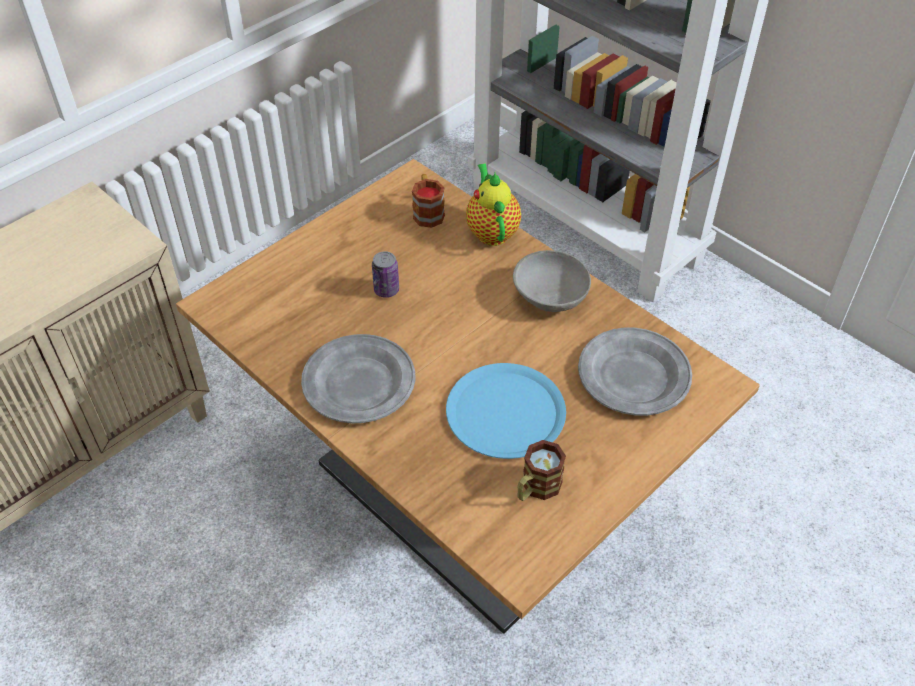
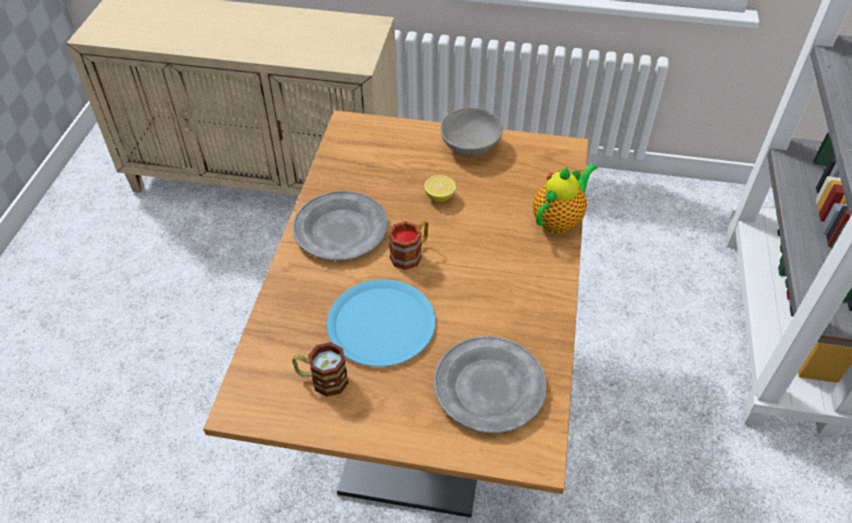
camera: 55 degrees right, 0 degrees up
can [372,251,399,298] -> lemon [424,175,456,202]
mug [412,174,445,228] -> mug moved to [388,220,429,270]
grey bowl [513,250,591,312] -> grey bowl moved to [440,108,503,156]

